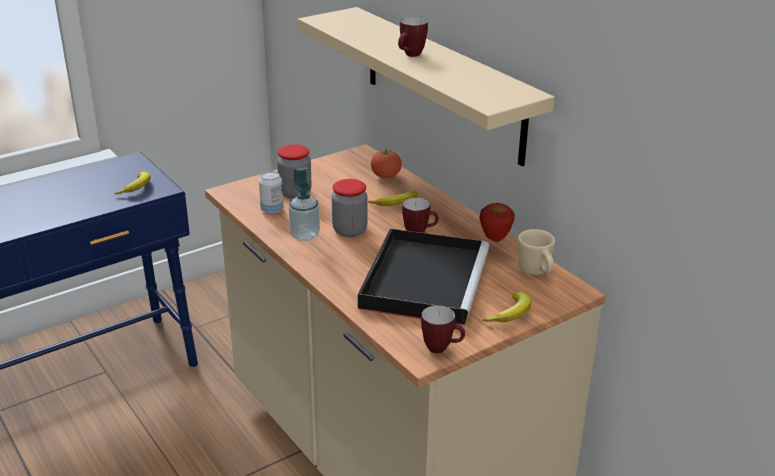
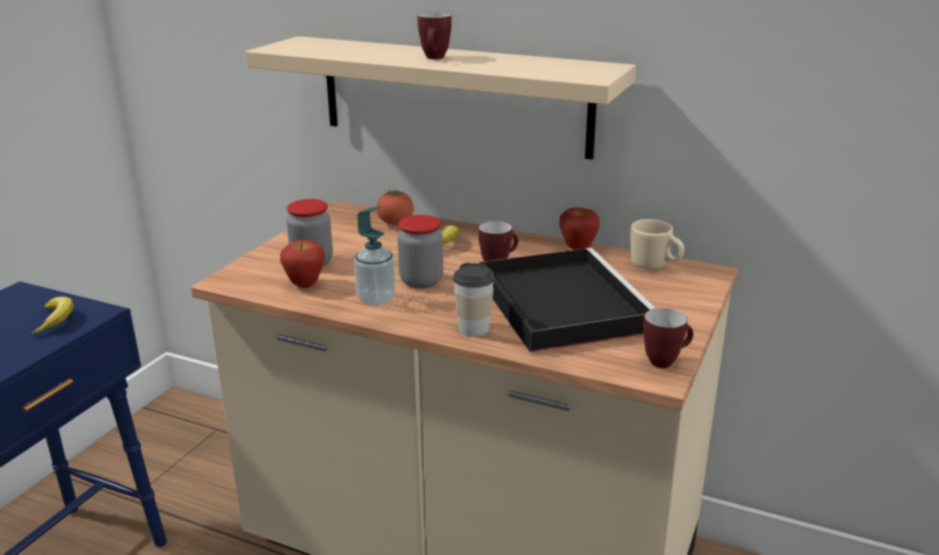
camera: 30 degrees left, 5 degrees down
can [259,171,283,214] -> apple [280,240,325,288]
banana [483,292,531,322] -> none
none -> cup [453,263,495,336]

